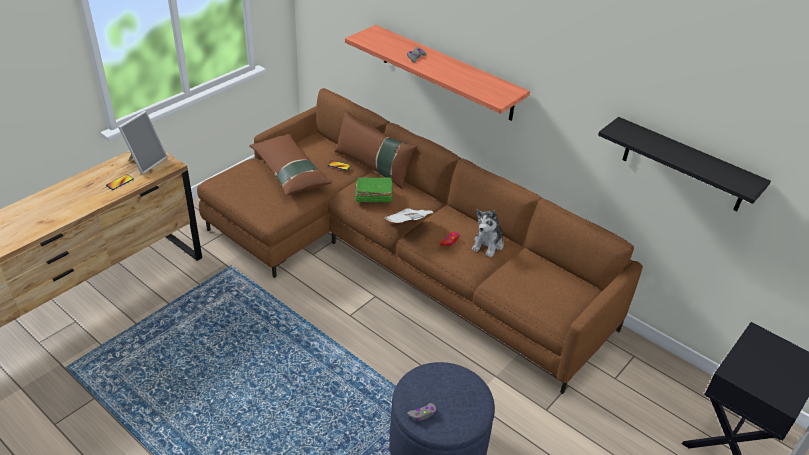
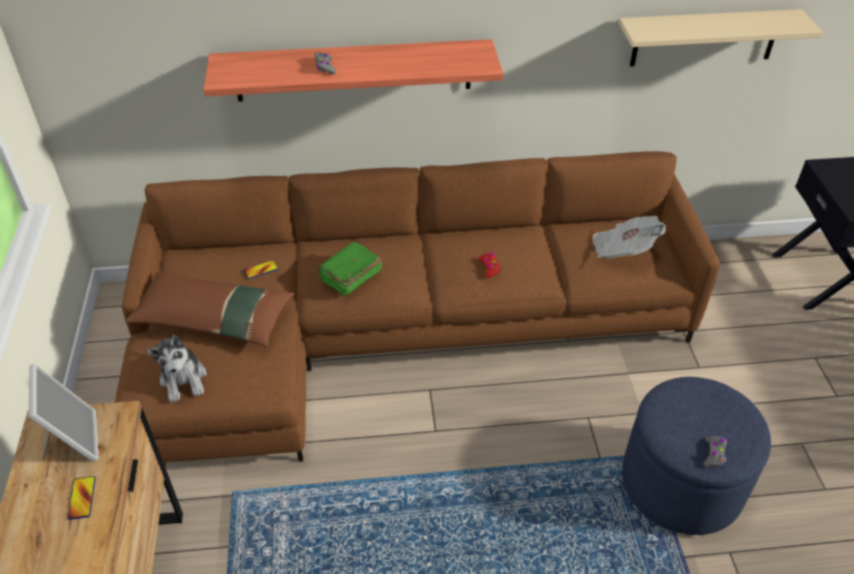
camera: 45 degrees left, 5 degrees up
brown pillow [335,110,417,189] -> none
newspaper [385,208,434,223] -> newspaper moved to [592,216,666,258]
plush toy [472,209,504,257] -> plush toy moved to [146,334,207,402]
black shelf [598,117,771,211] -> beige shelf [619,9,823,66]

